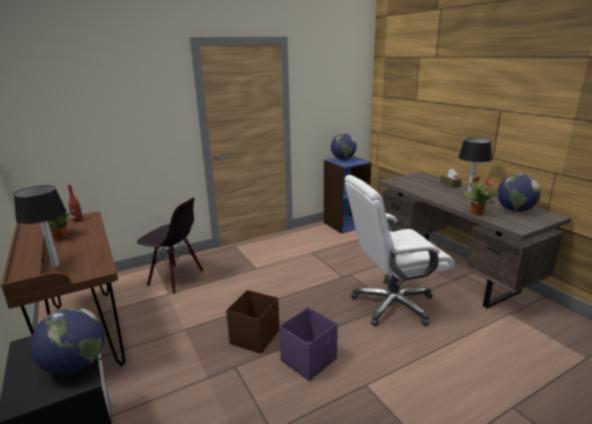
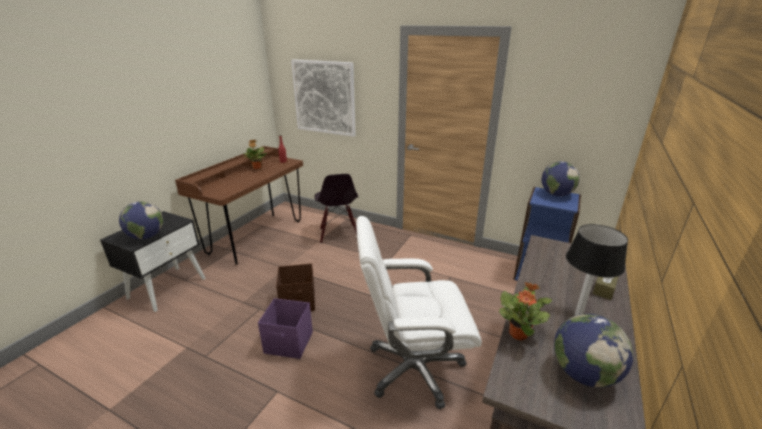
camera: 55 degrees right, 5 degrees up
table lamp [13,185,67,267] -> none
white office chair [344,175,454,326] -> white office chair turned 45 degrees counterclockwise [356,216,482,410]
none -> picture [291,59,356,137]

